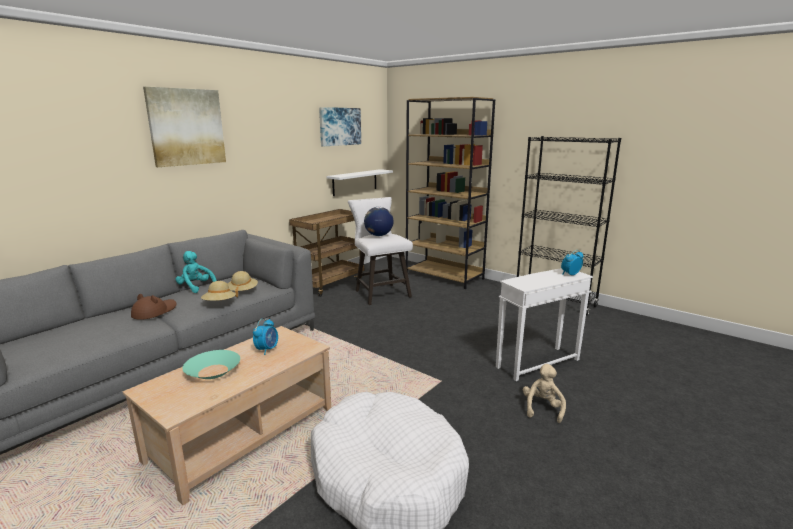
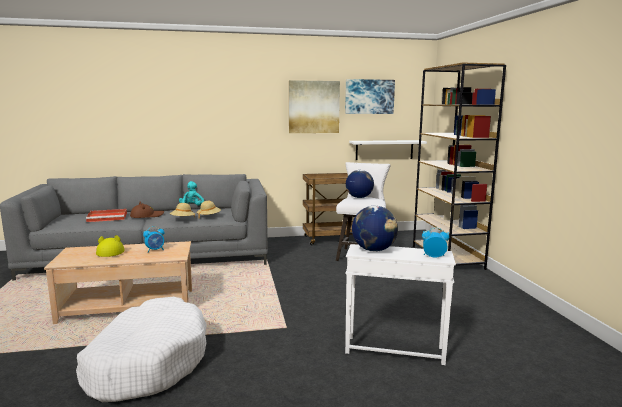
camera: 40 degrees right, 5 degrees down
picture [143,87,226,167] -> picture moved to [289,80,340,133]
turquoise bowl [182,350,240,379] -> yellow hat [96,235,125,257]
black bookcase [517,136,621,316] -> none
beige plush toy [523,364,566,423] -> none
none -> red tray [86,209,127,222]
none -> globe [352,206,398,251]

